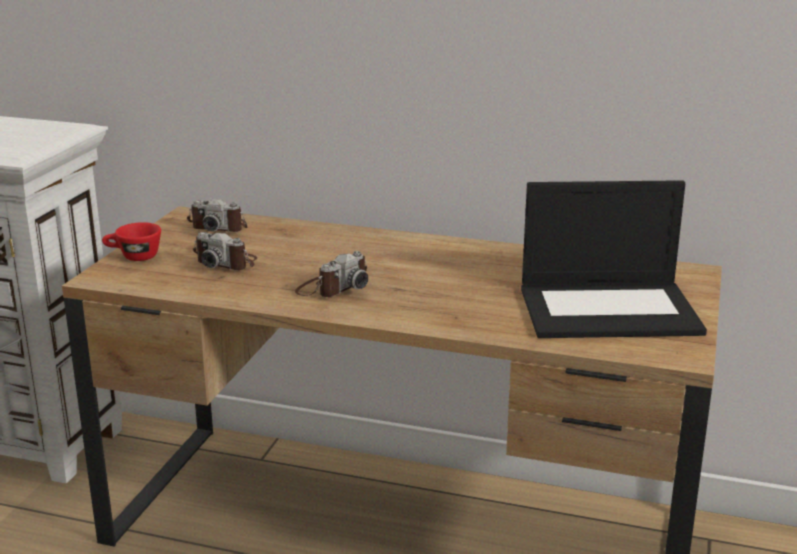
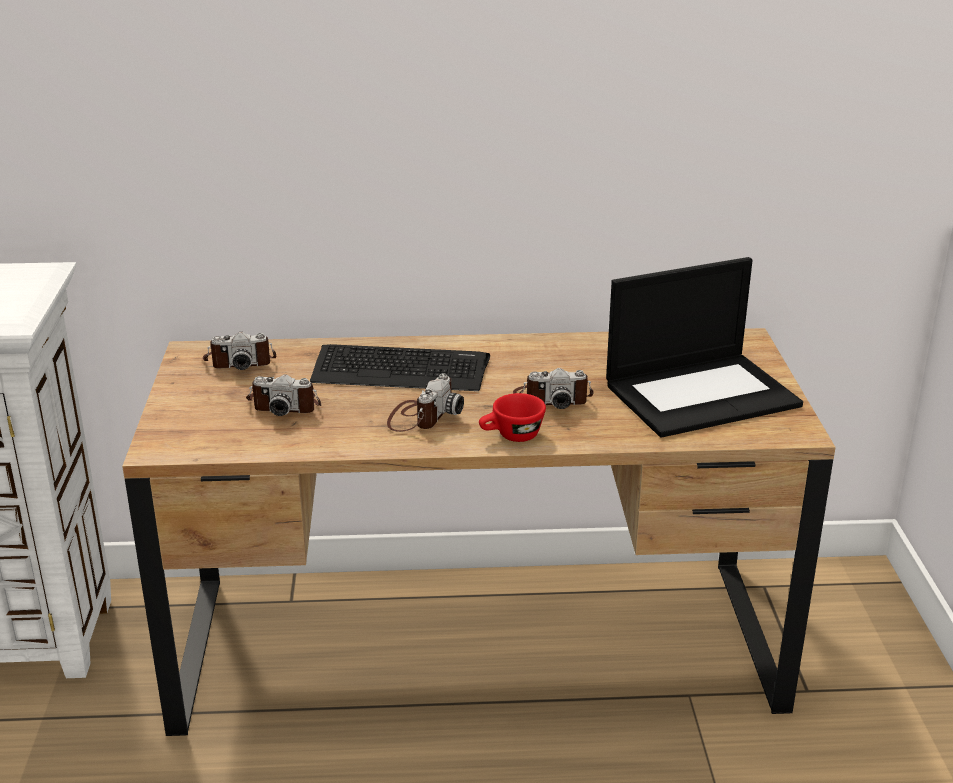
camera: 20 degrees left, 5 degrees up
red cup [102,222,161,261] -> red cup moved to [479,393,546,442]
none -> keyboard [310,344,490,391]
none -> camera [513,368,594,409]

